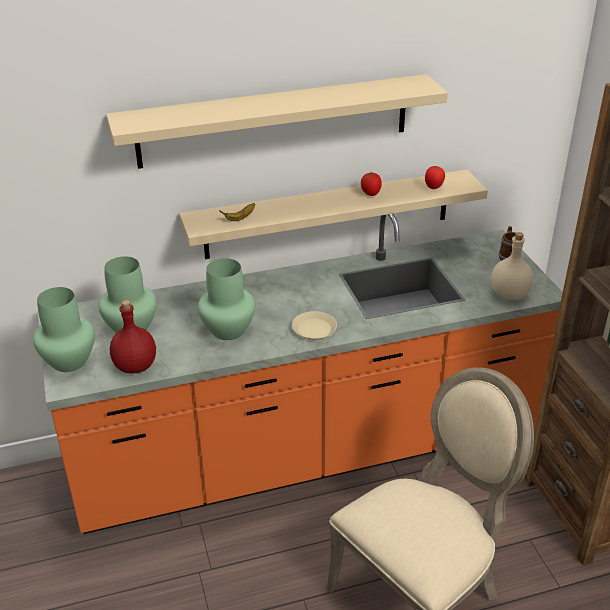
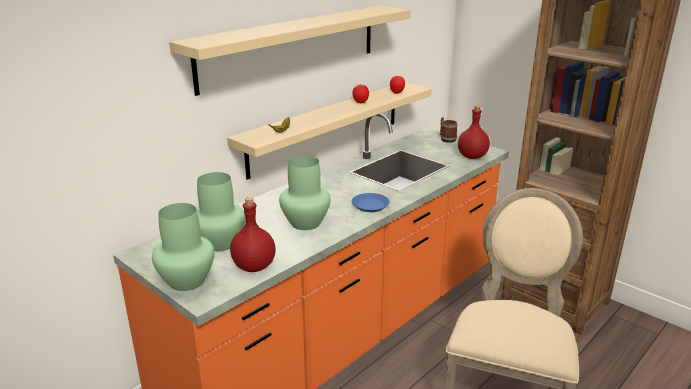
camera: 30 degrees left, 10 degrees down
beige plate [292,311,337,340] -> blue plate [352,193,390,212]
beige bottle [491,232,533,300] -> red bottle [458,105,490,159]

